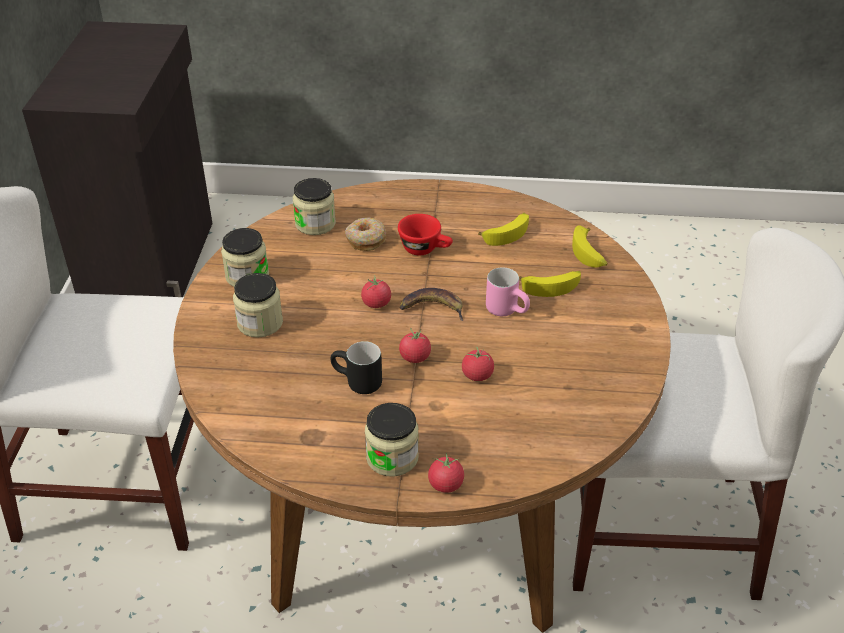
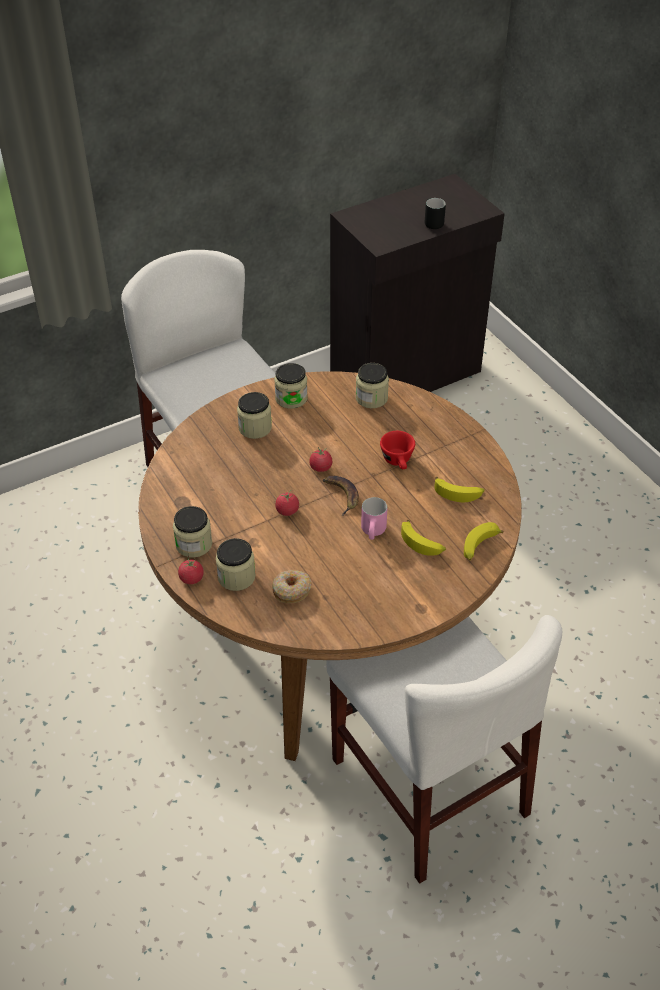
camera: 55 degrees right, 5 degrees up
black mug [331,341,382,394] -> black mug moved to [425,198,446,229]
donut [345,218,386,251] -> donut moved to [272,570,312,603]
tomato [462,347,494,381] -> none
none -> jar [216,538,255,591]

